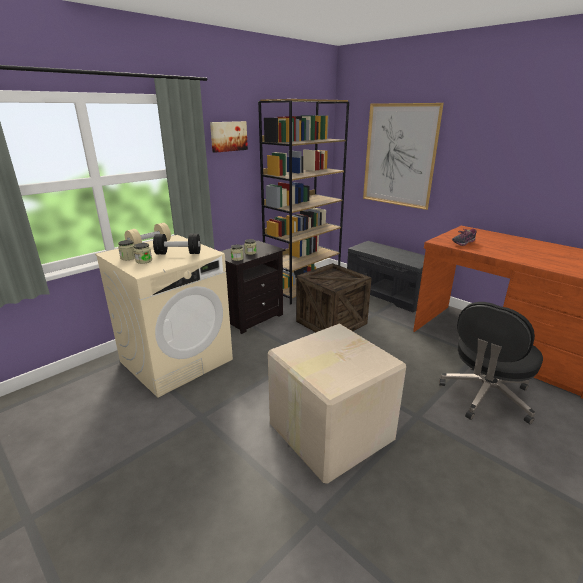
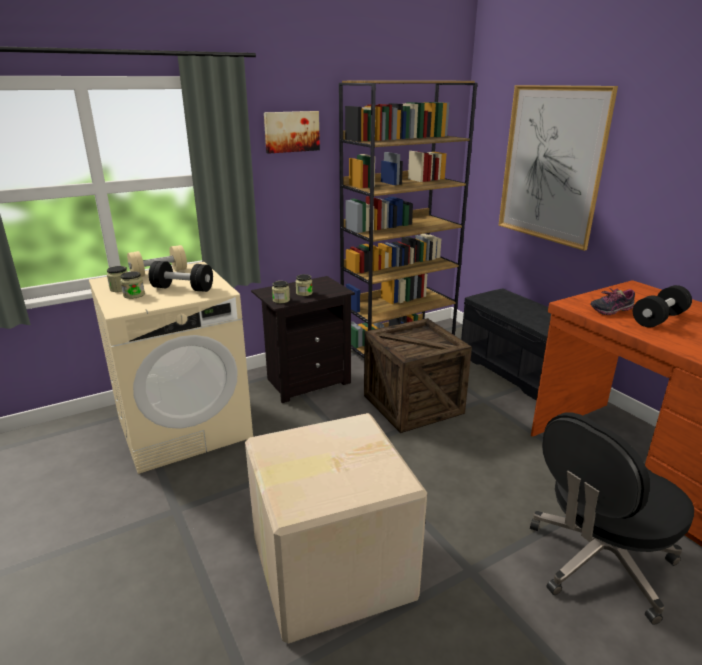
camera: 15 degrees right, 0 degrees up
none -> black dumbbell [633,285,692,327]

